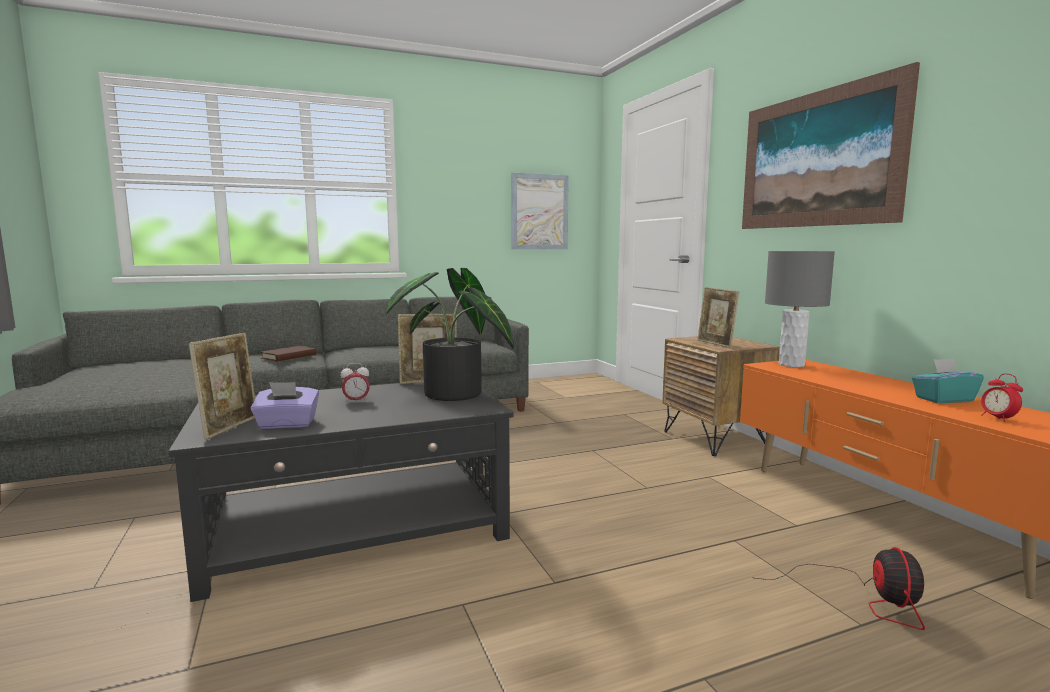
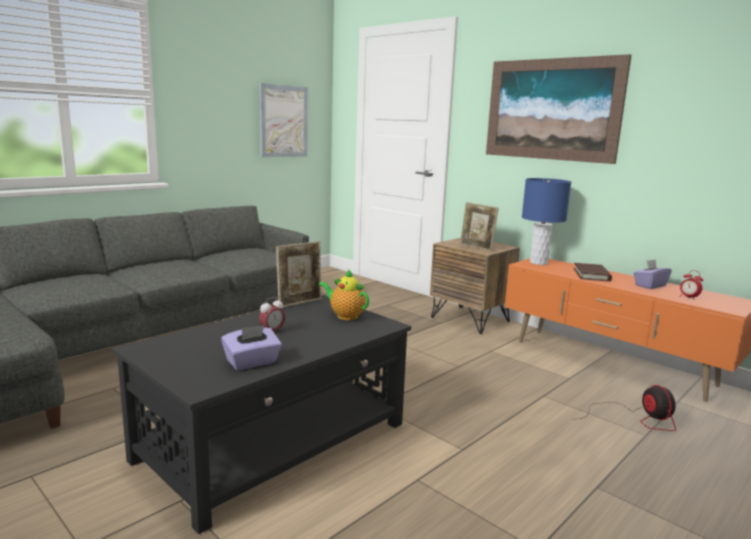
camera: 25 degrees left, 5 degrees up
picture frame [189,333,255,440] -> none
brown book [260,346,317,362] -> brown book moved to [574,263,612,281]
potted plant [386,268,514,401] -> teapot [319,269,369,320]
grey table lamp [765,251,835,367] -> blue table lamp [522,178,571,265]
turquoise tissue box [911,359,984,403] -> purple tissue box [634,259,672,289]

